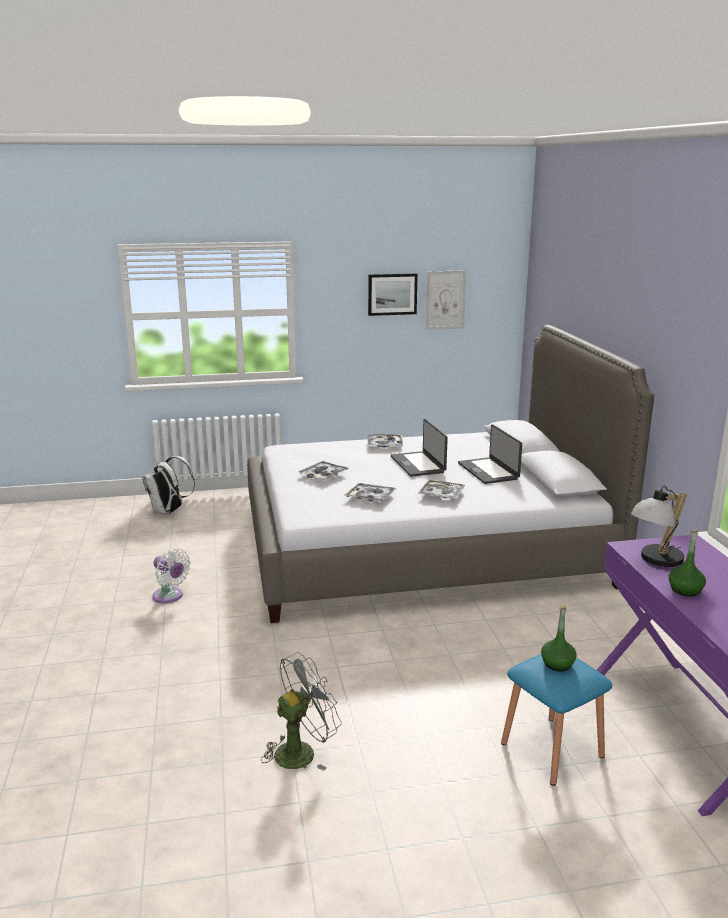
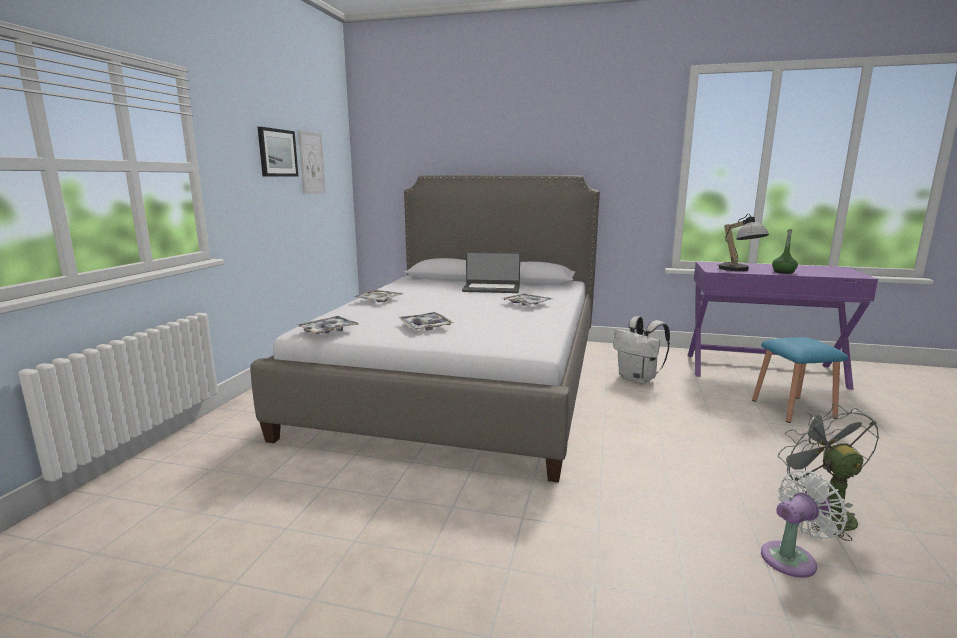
camera: 65 degrees left, 5 degrees down
white backpack [142,456,195,515] -> white backpack moved to [613,316,670,384]
white fan [152,549,191,603] -> white fan moved to [761,470,848,578]
tray [345,483,396,502] -> tray moved to [297,316,359,334]
laptop [391,419,448,477] -> none
green bottle [541,605,577,672] -> none

